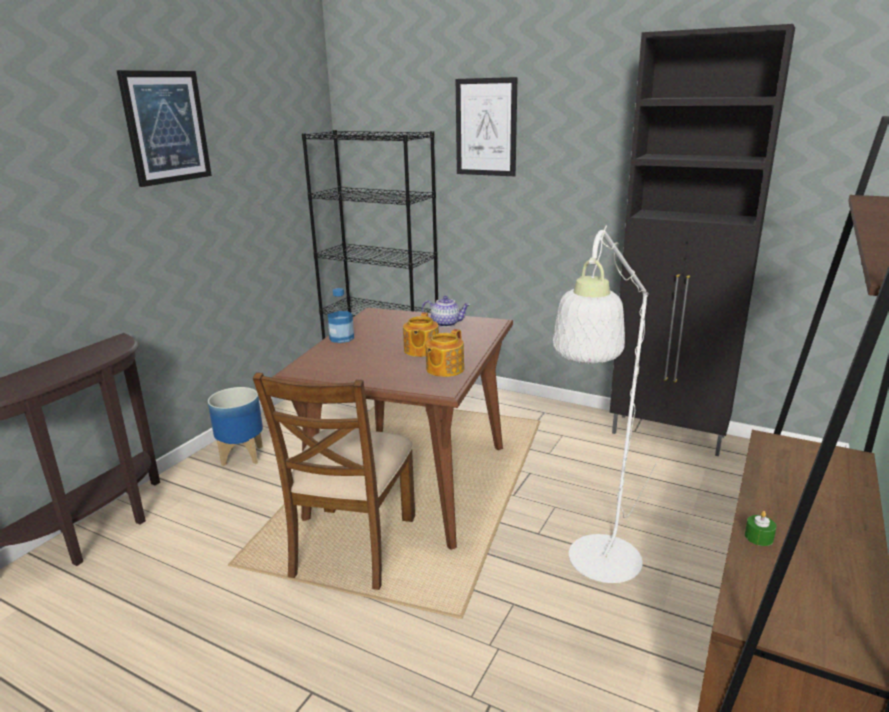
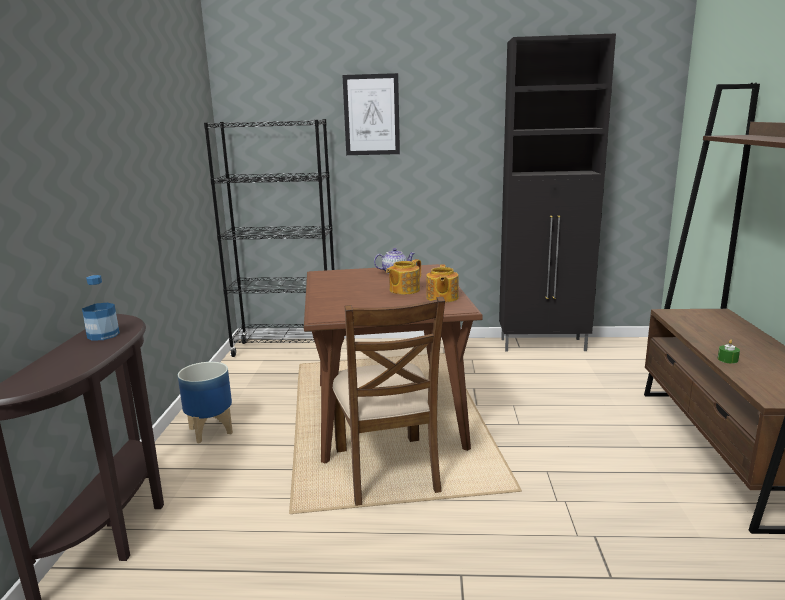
camera: 25 degrees left, 5 degrees down
picture [117,70,212,187] -> none
bottle [328,288,354,343] -> bottle moved to [82,275,120,341]
teapot [403,312,439,357] -> teapot turned 60 degrees clockwise [386,259,421,295]
white floor lamp [553,225,656,583] -> none

